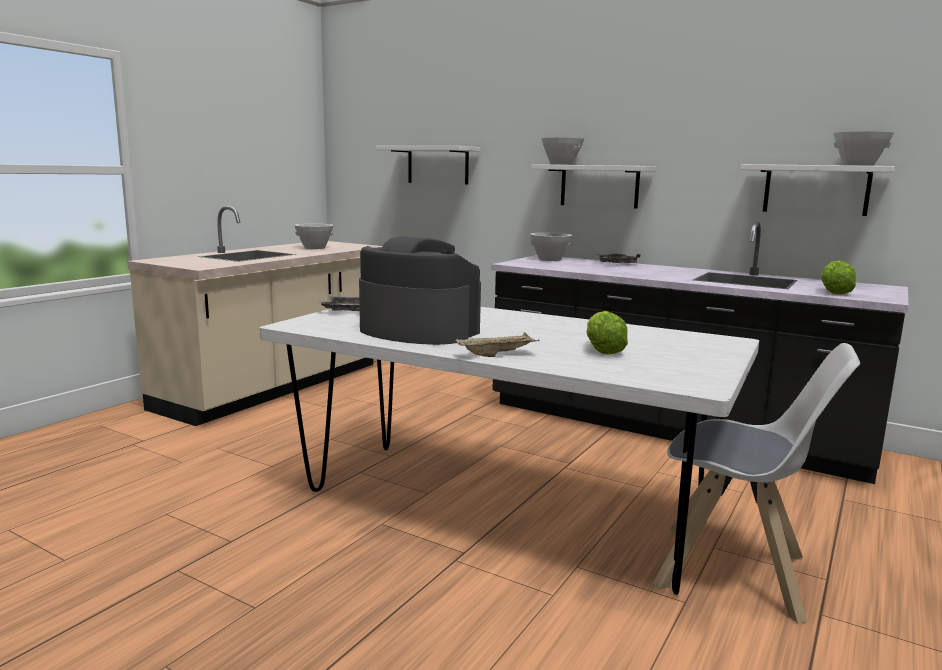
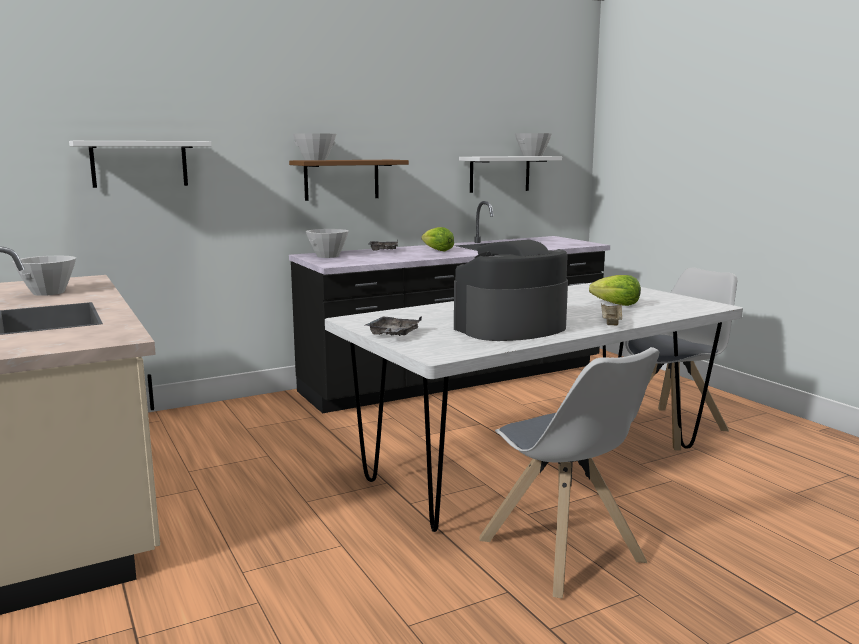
camera: 60 degrees left, 0 degrees up
white shelf [531,164,656,209] -> brown shelf [289,160,409,201]
lettuce [821,261,856,294] -> lettuce moved to [421,227,454,251]
none -> chair [479,347,659,599]

